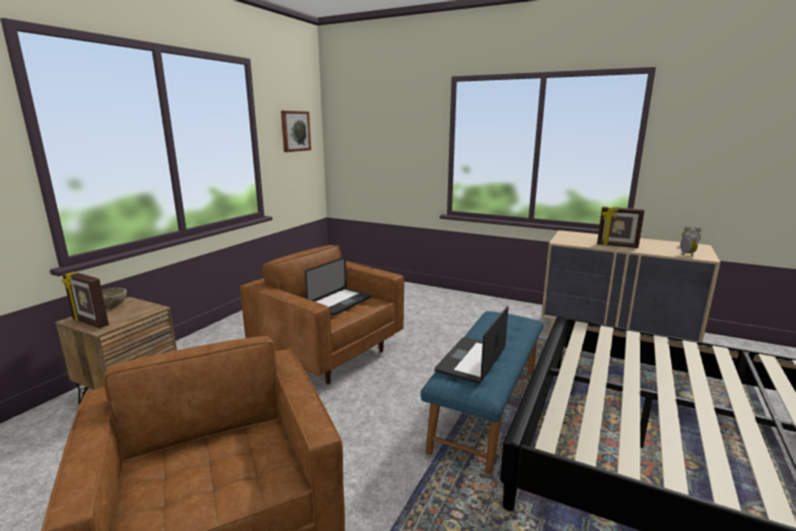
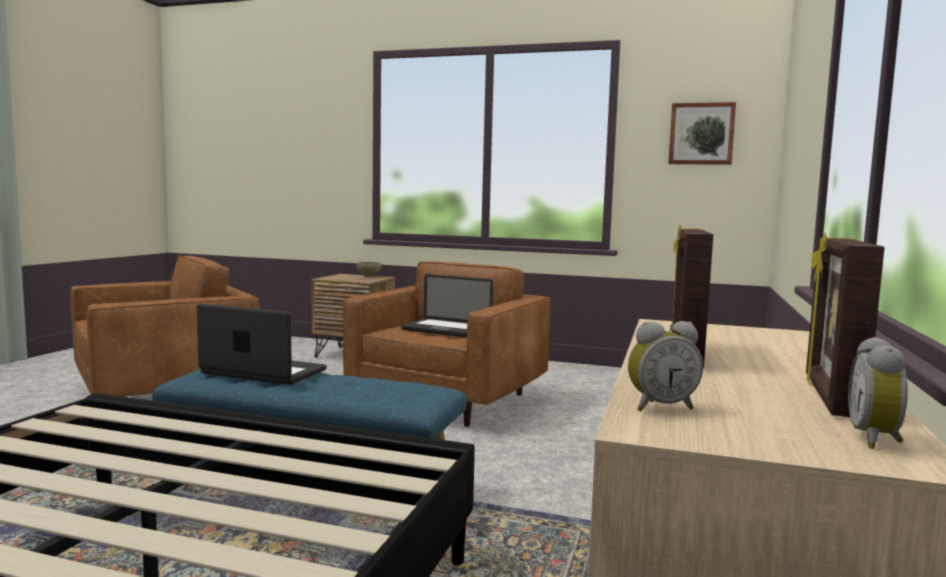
camera: 80 degrees right, 10 degrees down
picture frame [62,271,109,328] -> picture frame moved to [806,232,885,417]

